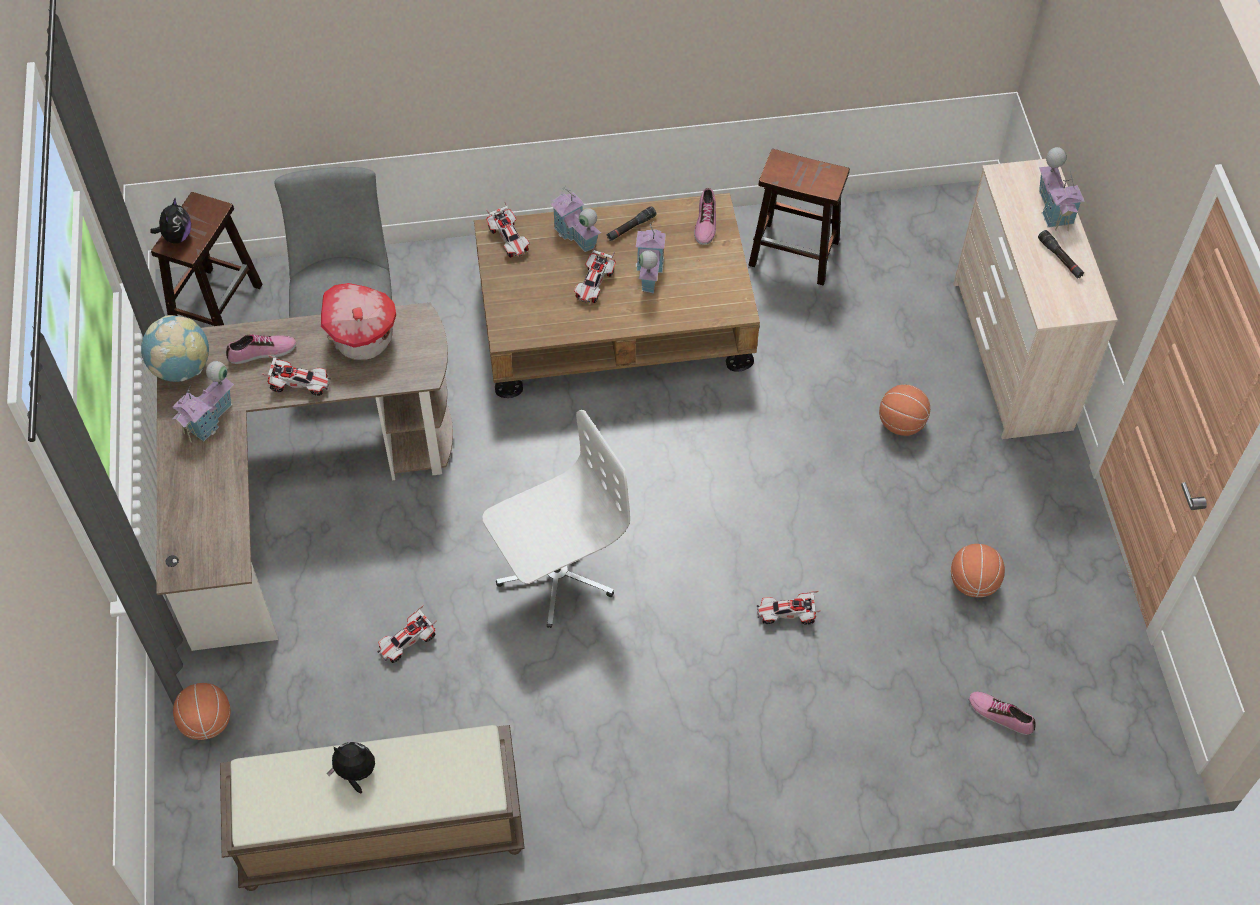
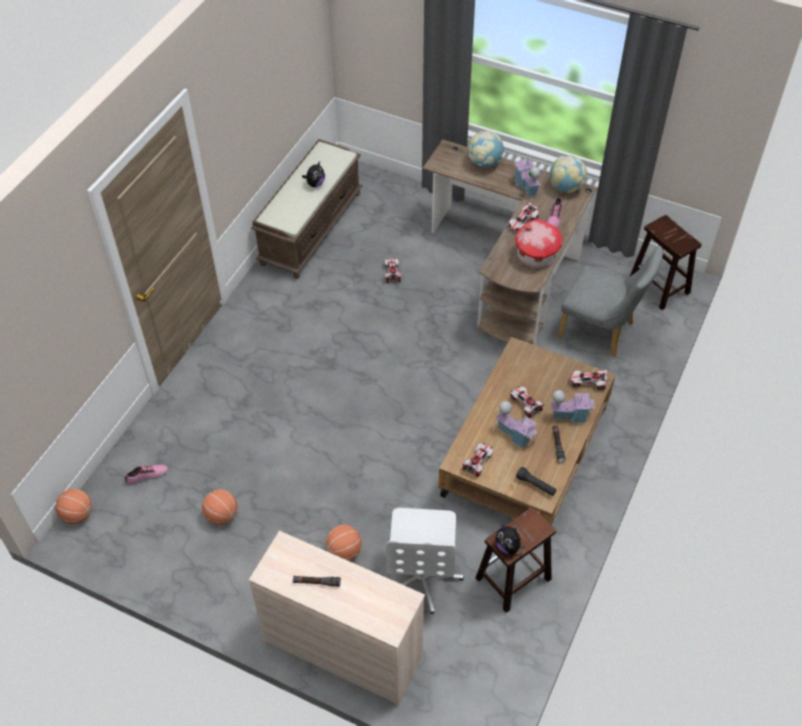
camera: 125 degrees right, 5 degrees down
plush toy [150,198,191,243] -> plush toy moved to [495,524,525,554]
basketball [173,683,231,740] -> basketball moved to [55,489,92,524]
white office chair [482,410,630,628] -> white office chair moved to [386,508,464,614]
shoe [694,188,716,245] -> black flashlight [516,467,556,496]
toy car [757,591,821,625] -> toy car moved to [462,443,494,477]
toy house [1039,147,1085,231] -> none
none -> globe [468,131,504,168]

